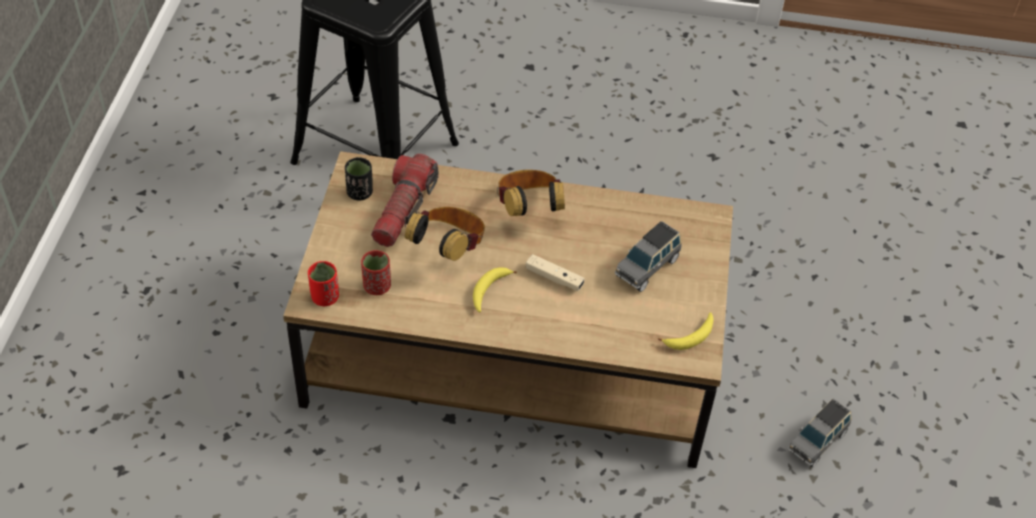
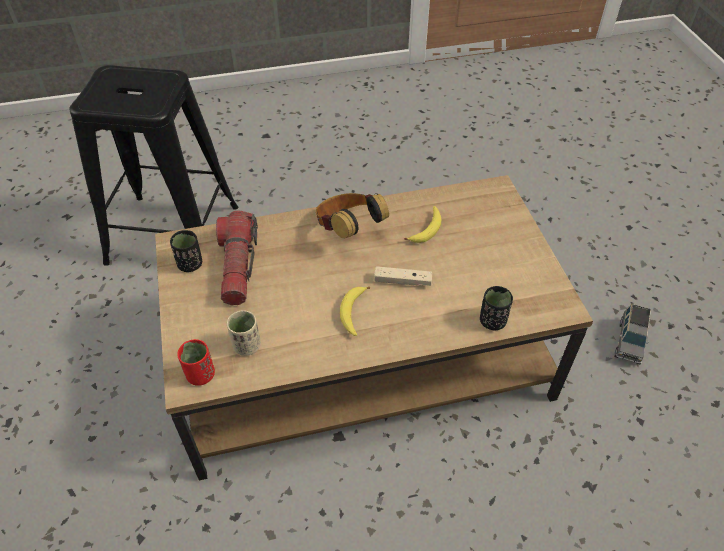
camera: 20 degrees left, 0 degrees up
red cup [361,250,391,295] -> beige cup [227,310,261,356]
headphones [405,207,485,261] -> none
grey toy car [615,221,682,292] -> none
banana [658,312,713,350] -> banana moved to [404,206,441,243]
none -> black cup [480,286,513,330]

